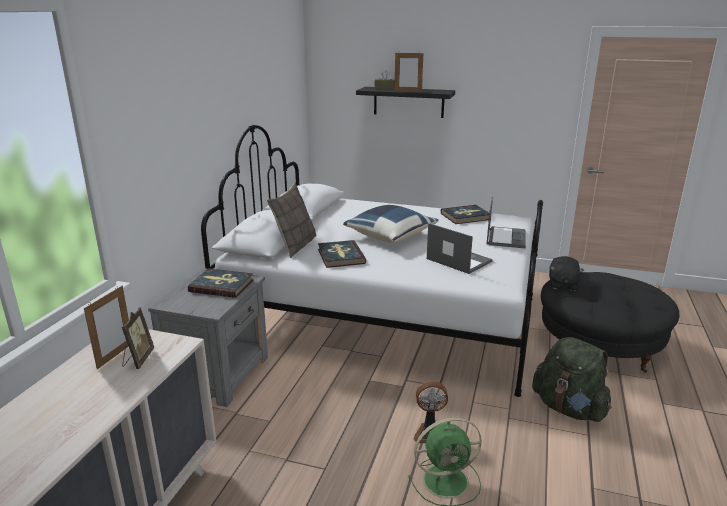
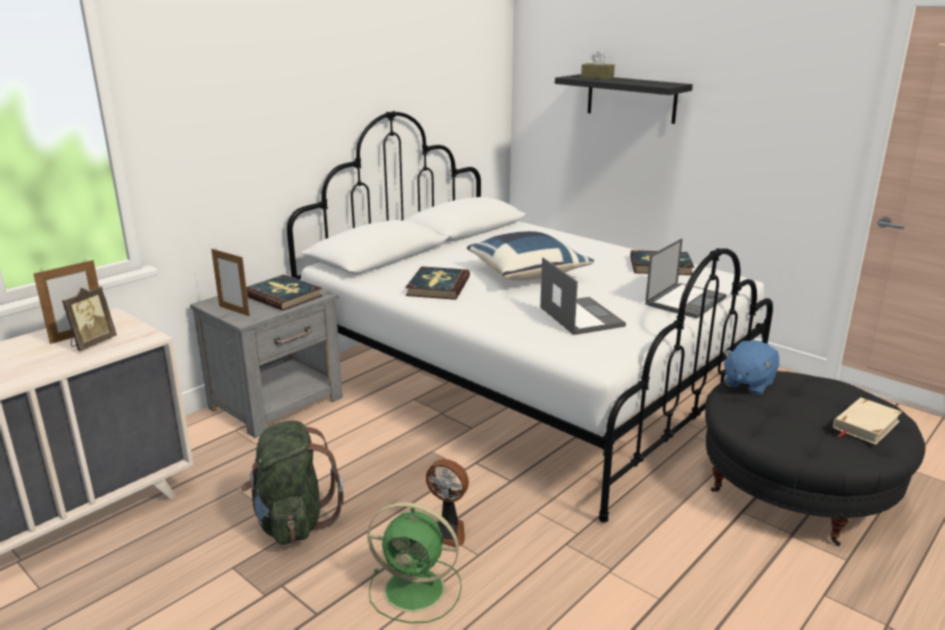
camera: 25 degrees right, 0 degrees up
pillow [267,183,317,258] -> none
picture frame [395,51,423,92] -> picture frame moved to [211,248,250,316]
green backpack [532,337,611,422] -> green backpack moved to [240,421,344,545]
black plush toy [549,256,584,291] -> blue plush toy [723,340,779,395]
none -> beige book [833,397,902,445]

